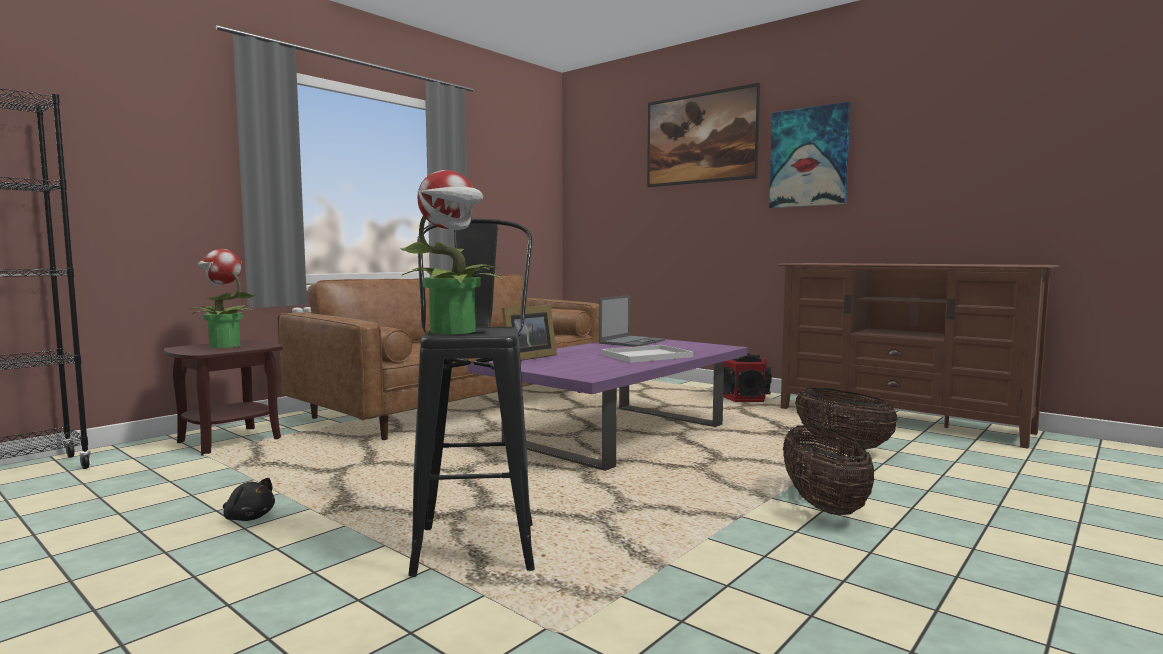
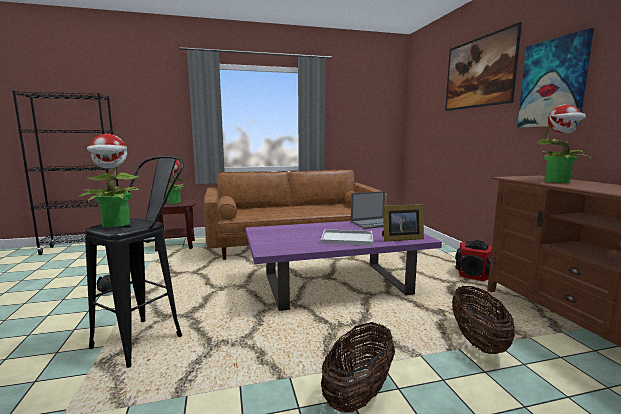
camera: 35 degrees right, 5 degrees up
picture frame [502,305,557,361] -> picture frame moved to [382,204,424,242]
none -> potted plant [535,104,592,183]

